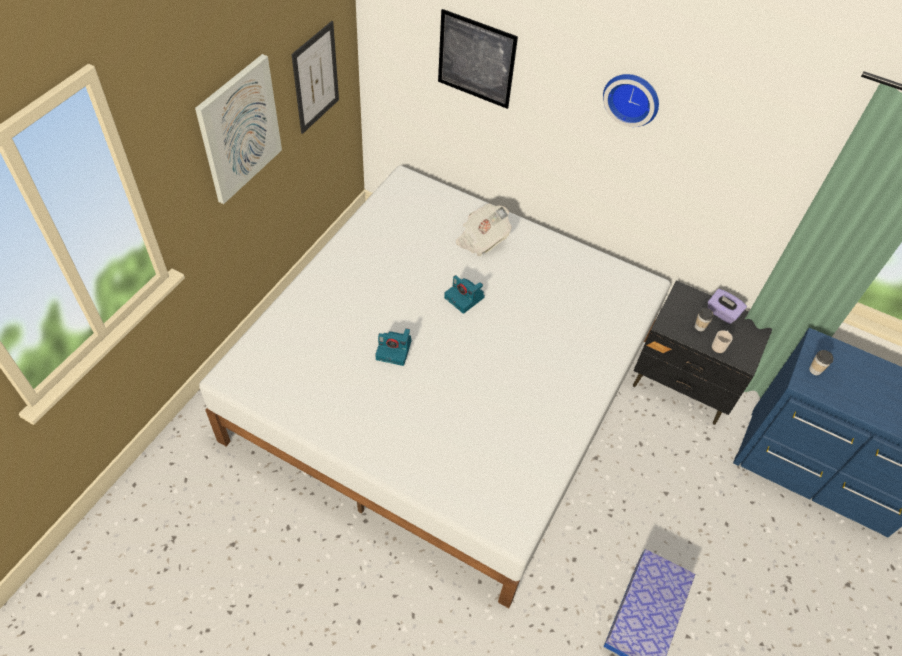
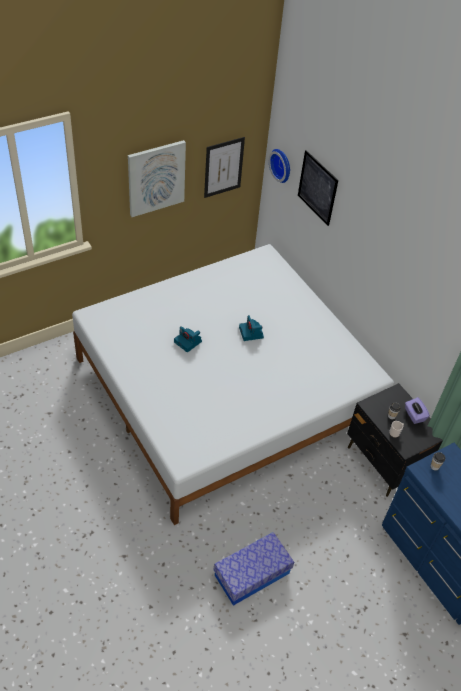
camera: 30 degrees right, 5 degrees down
newspaper [456,203,511,256] -> none
wall clock [603,74,659,127] -> wall clock moved to [269,149,290,183]

